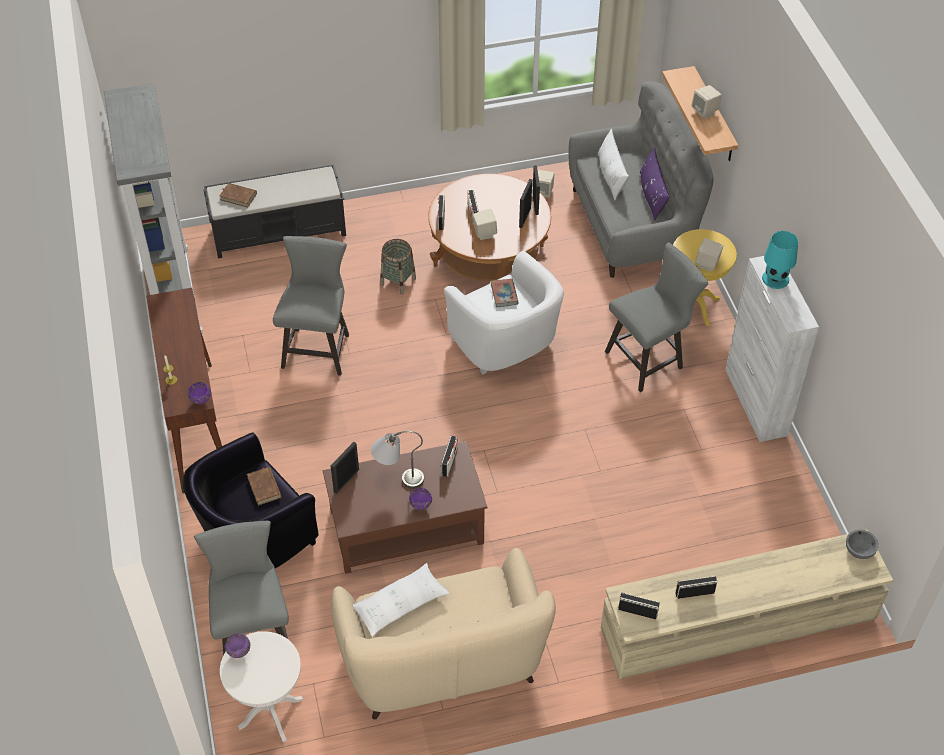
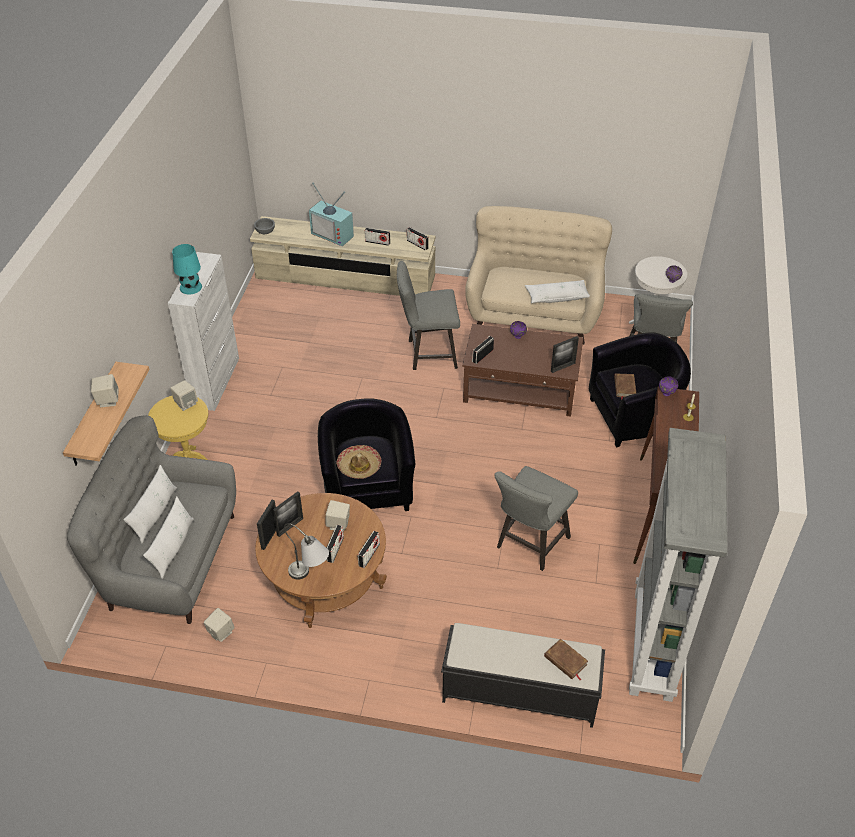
camera: 155 degrees left, 5 degrees down
grey table lamp [371,431,424,489] -> grey table lamp moved to [284,523,329,580]
basket [380,239,416,295] -> none
white armchair [444,251,564,374] -> black armchair [318,398,415,511]
book [491,279,519,307] -> hat [337,445,381,479]
grey stool [605,242,708,392] -> grey stool moved to [397,261,460,370]
purple pillow [640,147,670,221] -> white pillow [123,465,177,544]
none -> television [309,183,354,246]

